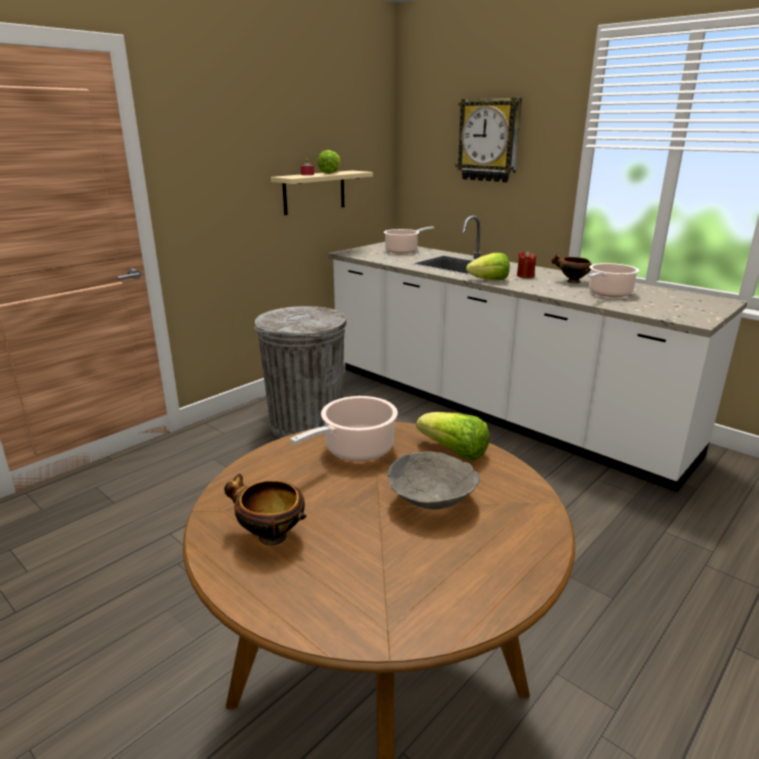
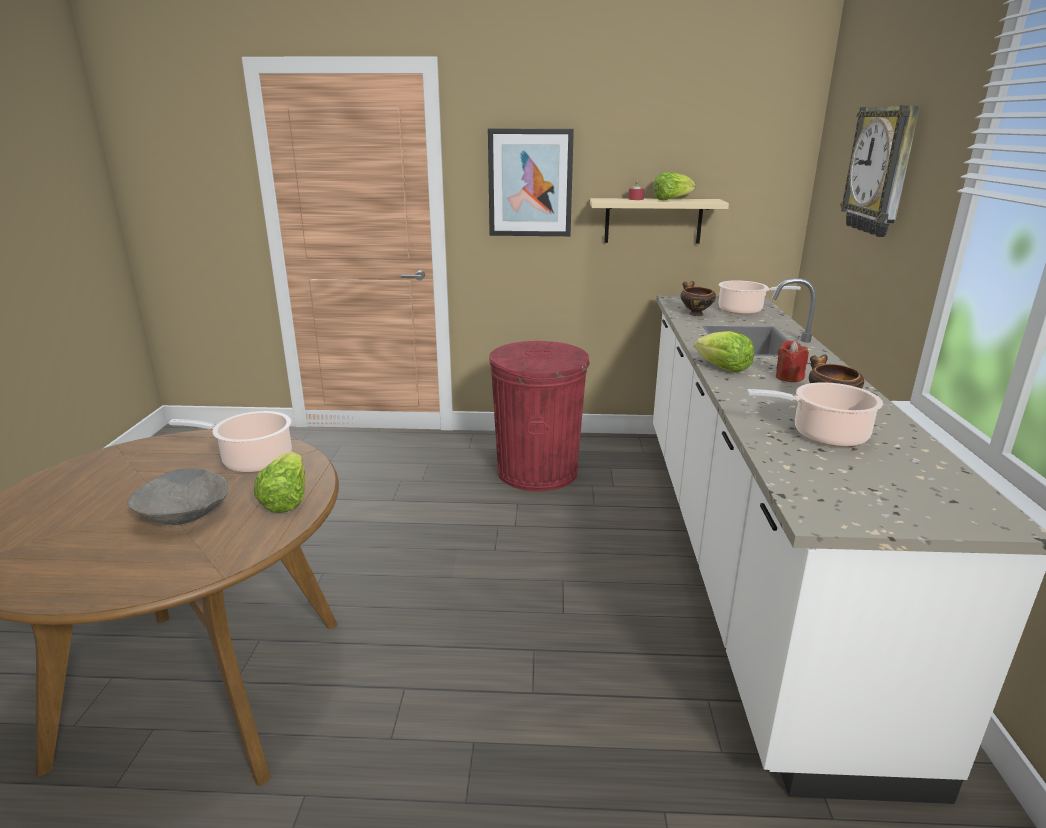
camera: 50 degrees right, 0 degrees up
bowl [224,474,306,546] -> bowl moved to [681,281,716,316]
grey trash can [255,306,347,438] -> red trash can [489,341,590,492]
none -> picture [488,128,574,236]

